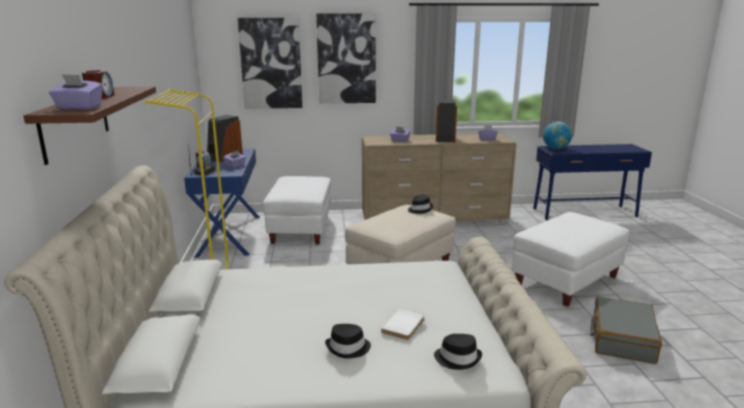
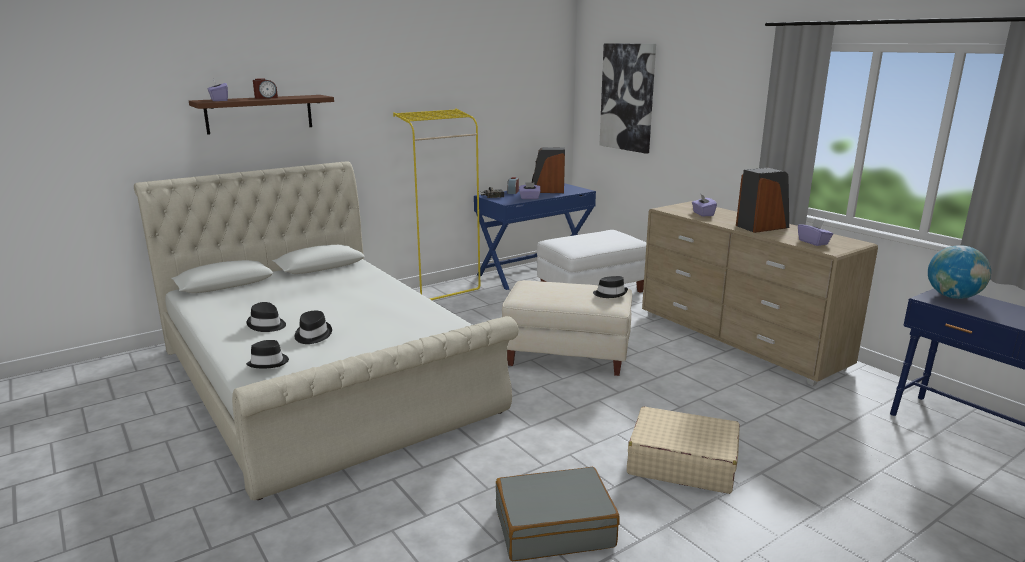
camera: 60 degrees right, 0 degrees up
picture [316,13,376,104] -> none
white book [381,308,425,340] -> black hat [295,311,332,344]
white ottoman [512,212,629,307] -> beige suitcase [627,407,740,494]

